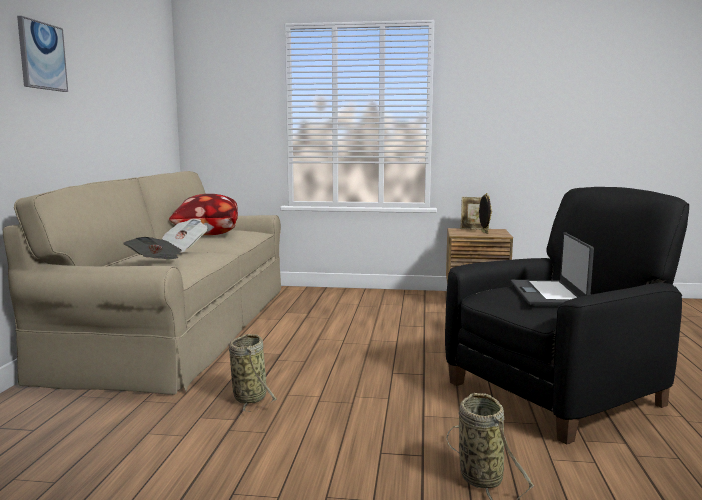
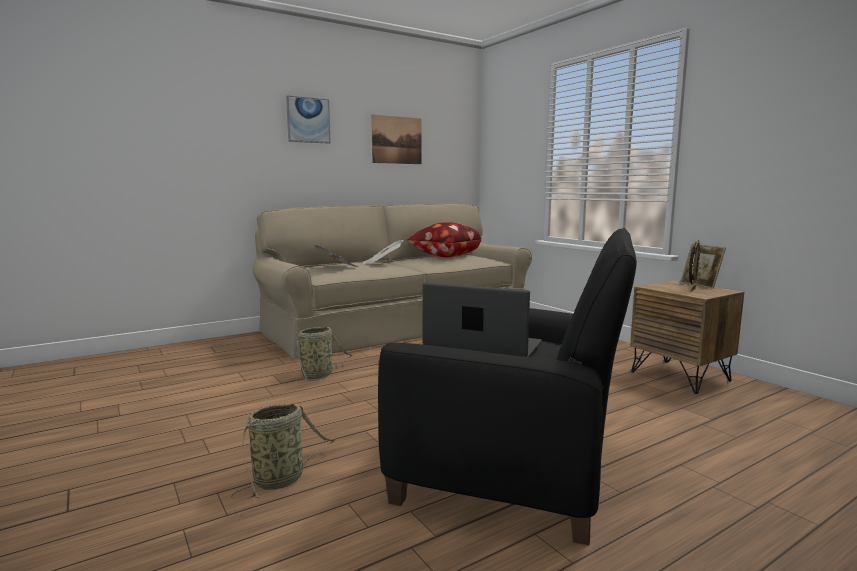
camera: 50 degrees right, 0 degrees up
laptop [511,232,594,306] -> laptop turned 60 degrees clockwise [423,282,542,357]
none -> picture [371,115,422,164]

